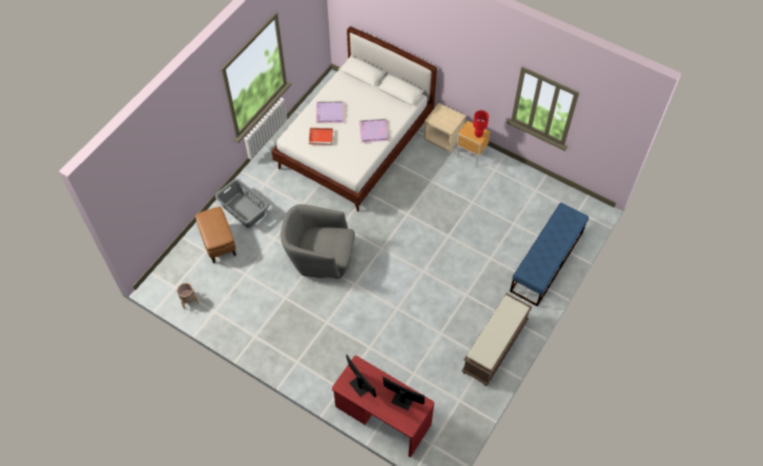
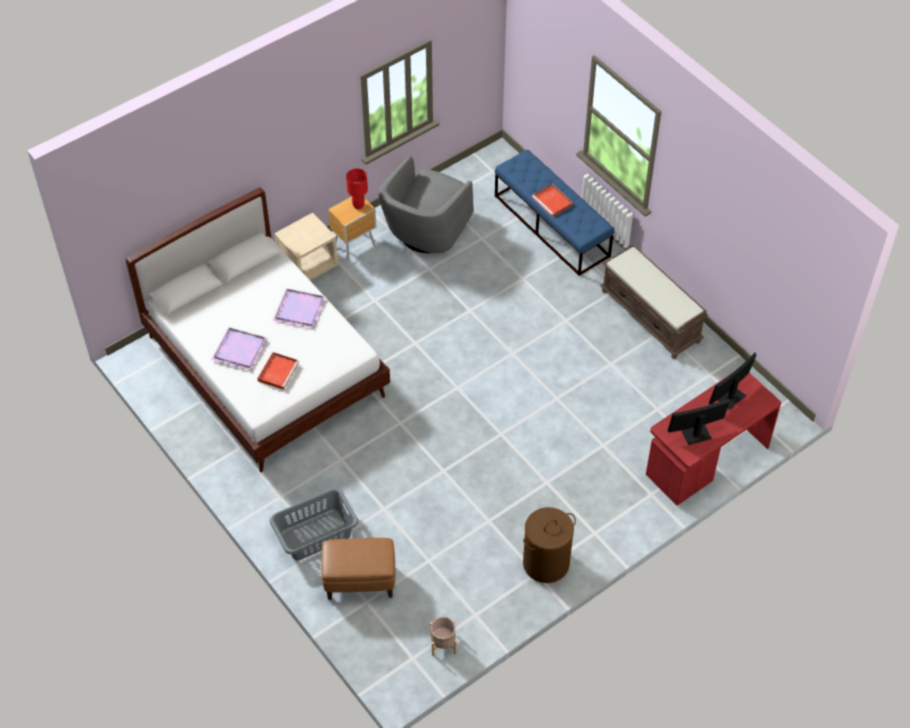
camera: 70 degrees left, 5 degrees down
grey armchair [281,204,355,279] -> grey armchair moved to [379,155,474,253]
none -> brown laundry basket [523,507,576,583]
none -> red tray [532,184,573,217]

